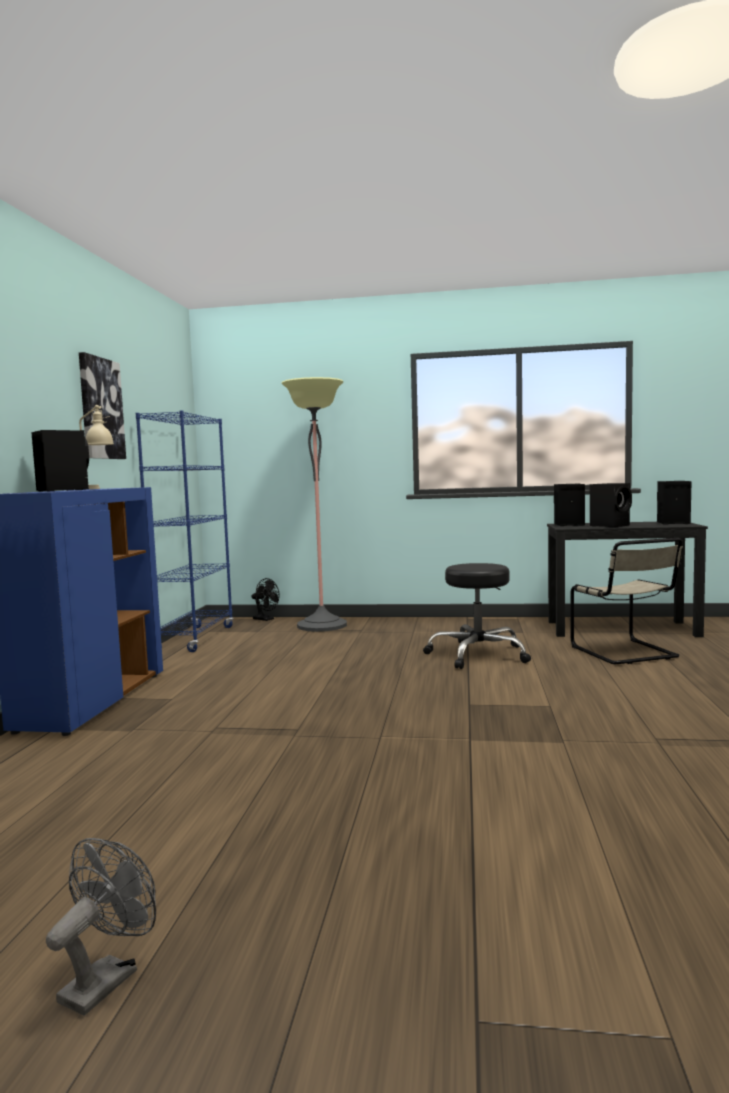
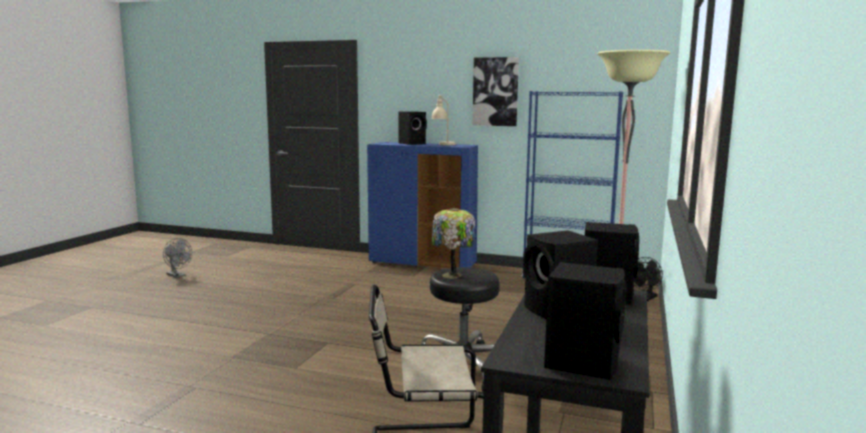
camera: 100 degrees right, 5 degrees up
none -> table lamp [432,208,475,279]

